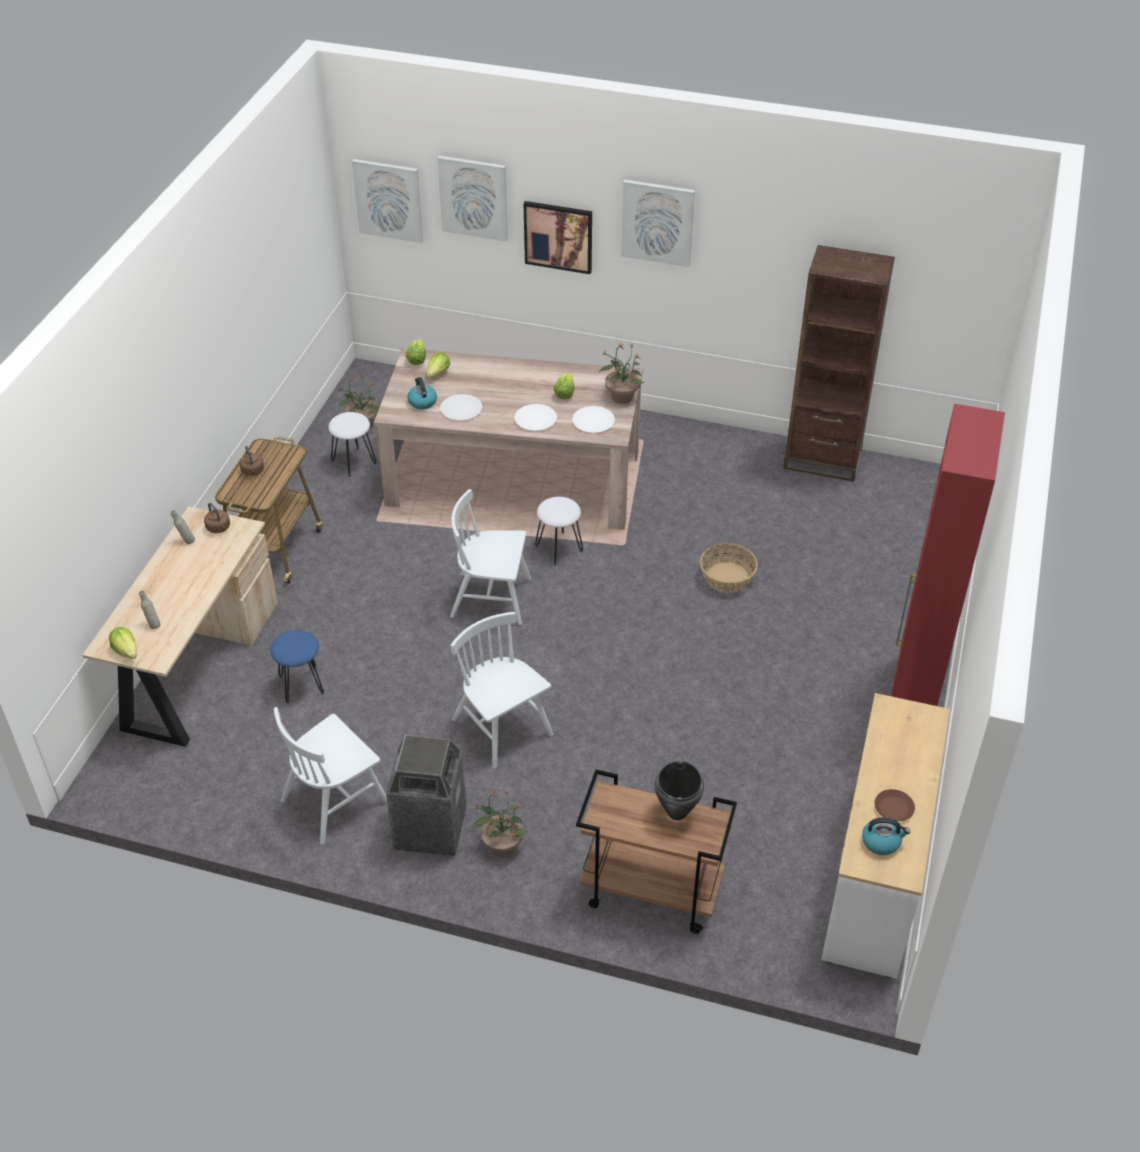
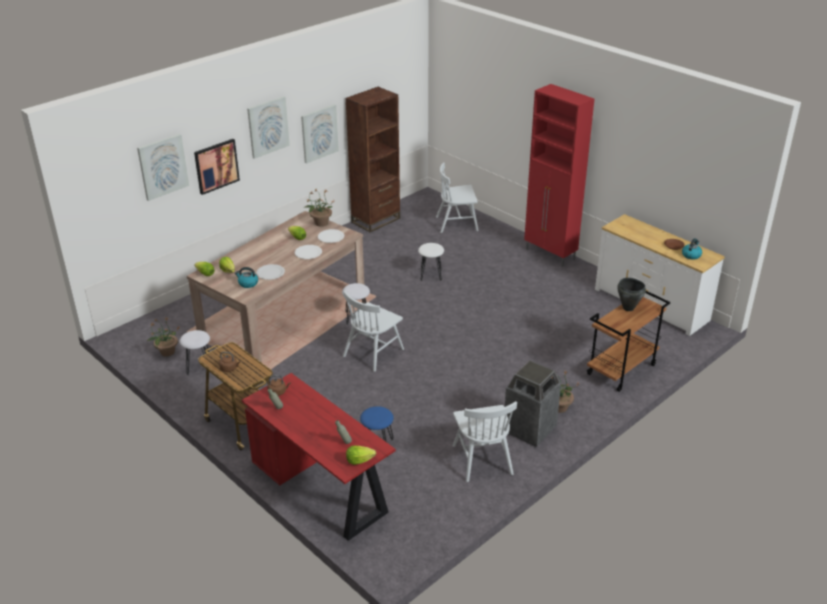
camera: 60 degrees left, 10 degrees down
beige desk [83,506,278,747] -> red desk [242,373,396,541]
picture [352,159,423,243] -> picture moved to [301,104,339,164]
white chair [451,612,553,768] -> white chair moved to [436,163,479,233]
basket [700,543,758,592] -> white stool [418,243,444,281]

